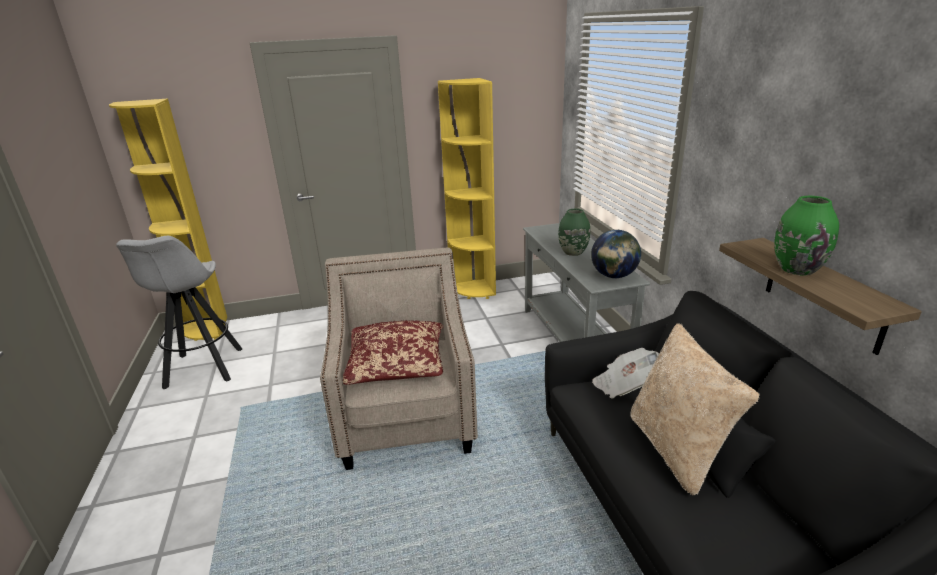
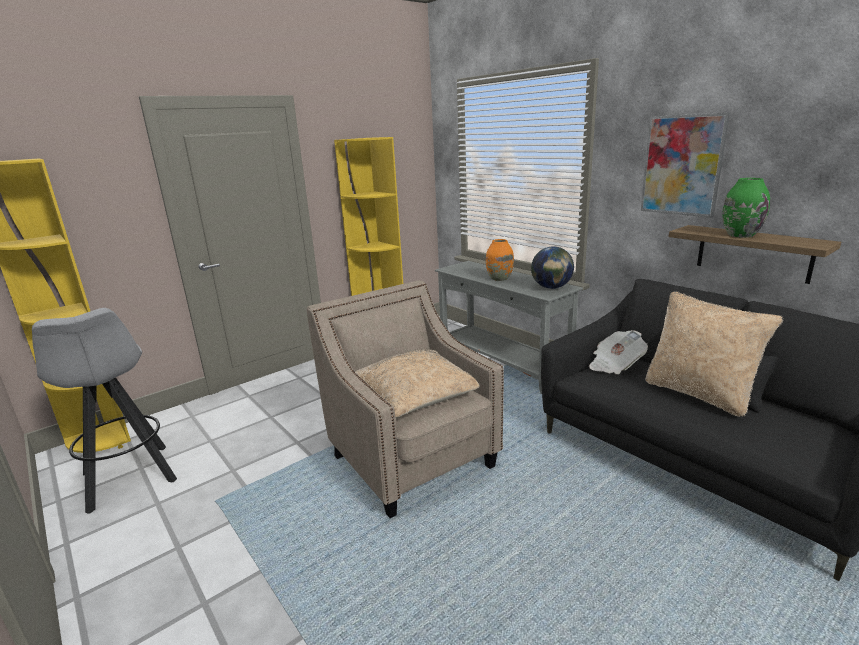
camera: 25 degrees left, 5 degrees down
red pillow [343,320,444,385] -> beige pillow [356,349,479,418]
green vase [558,209,590,256] -> orange vase [486,239,514,281]
none -> picture [641,113,730,218]

